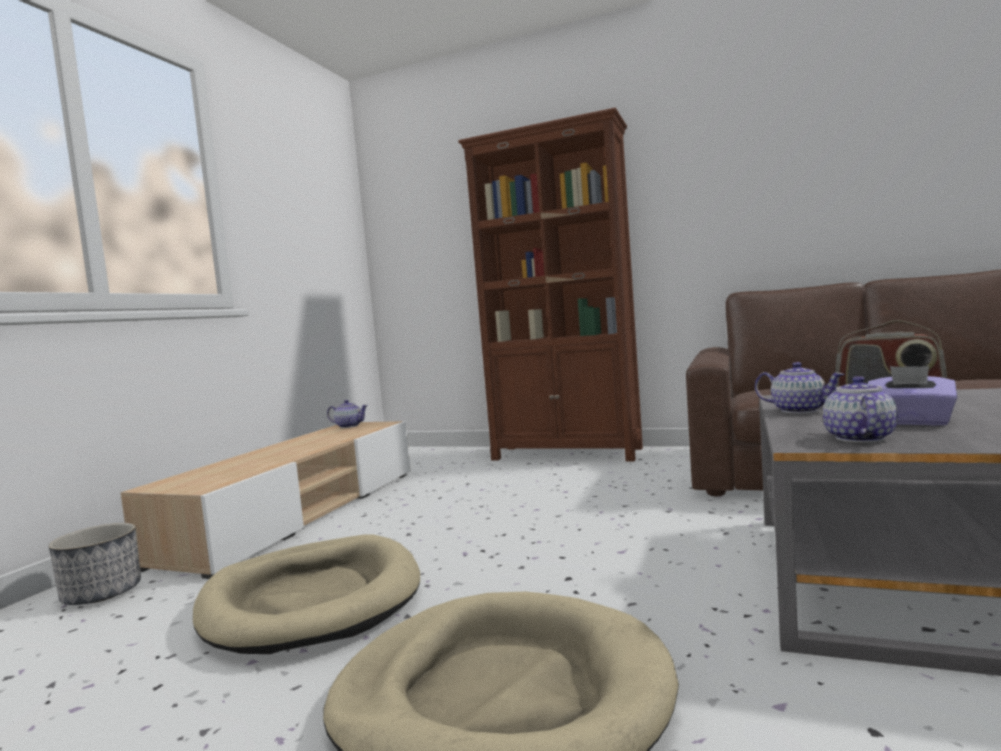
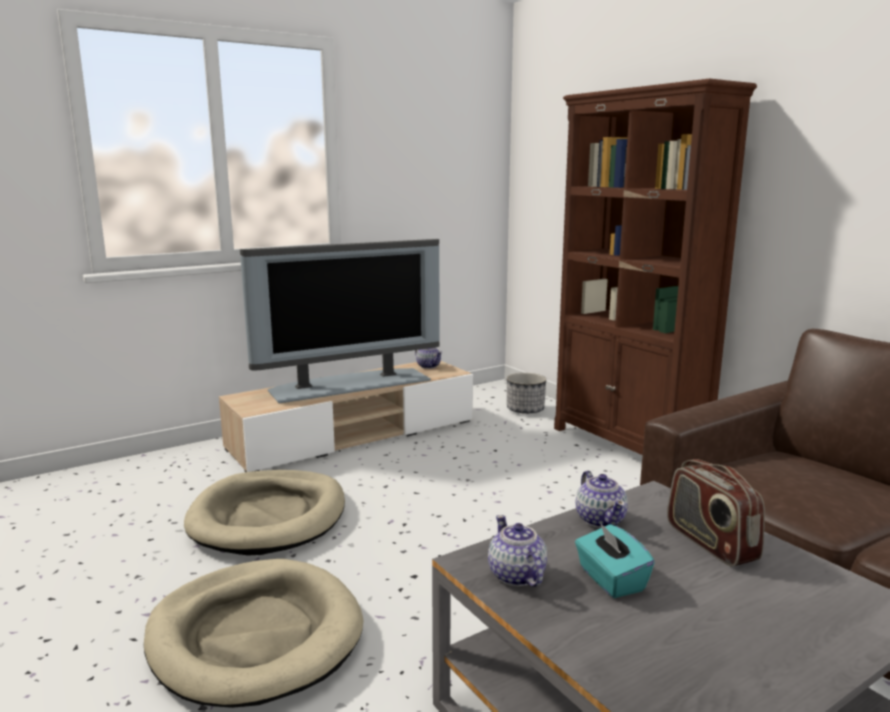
camera: 35 degrees right, 10 degrees up
planter [49,523,141,605] -> planter moved to [507,373,546,414]
teapot [823,376,898,443] -> teapot turned 75 degrees counterclockwise [488,515,547,587]
purple tissue box [868,366,957,426] -> turquoise tissue box [575,522,655,598]
none -> television [240,239,440,403]

